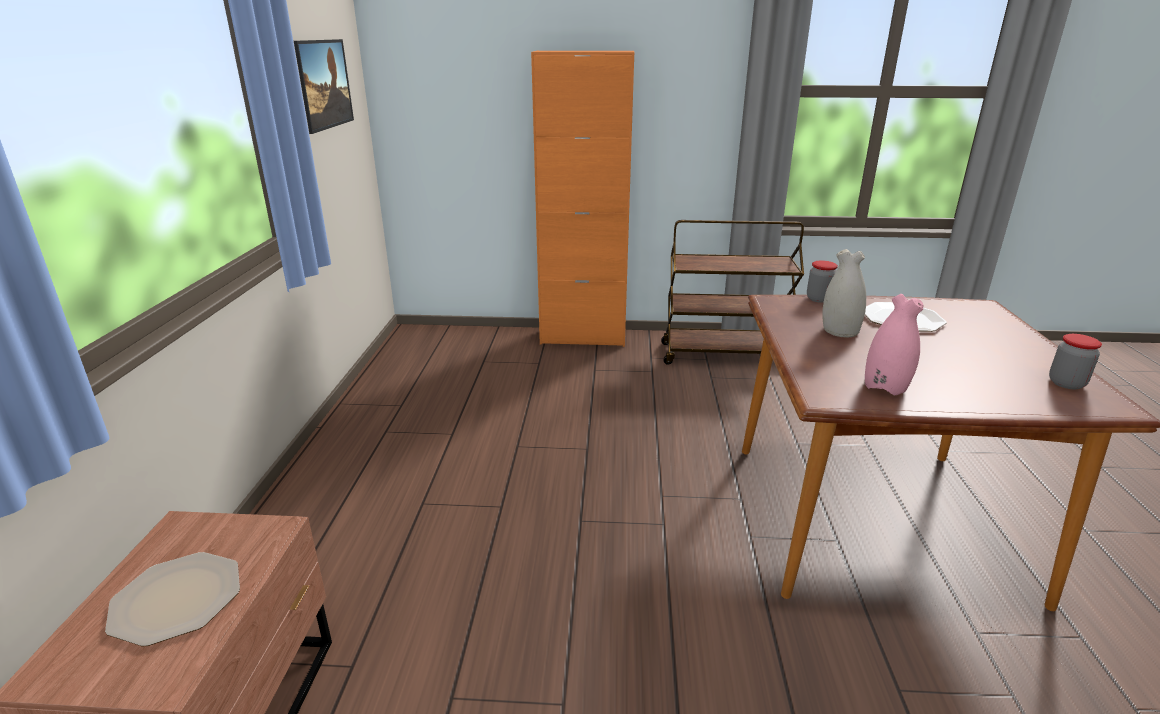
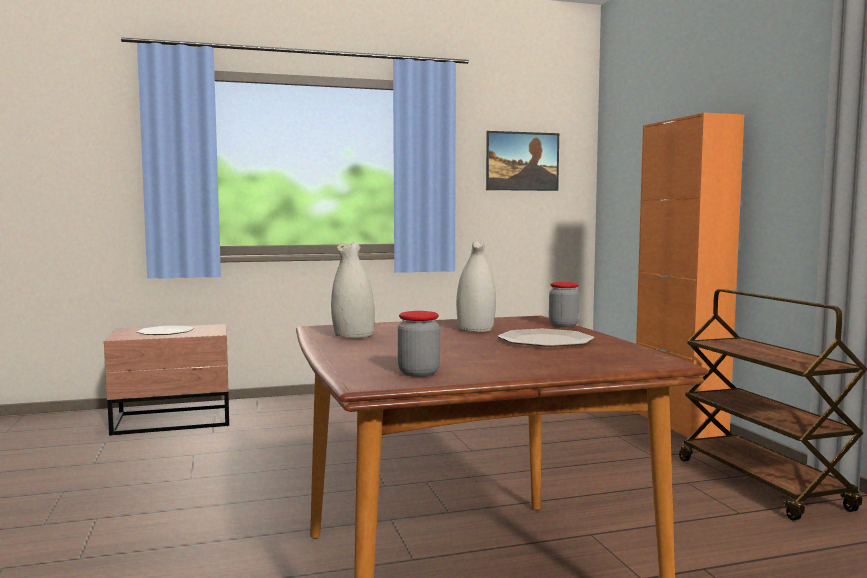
camera: 70 degrees right, 20 degrees down
pink vase [865,294,924,395] -> white vase [331,242,375,338]

